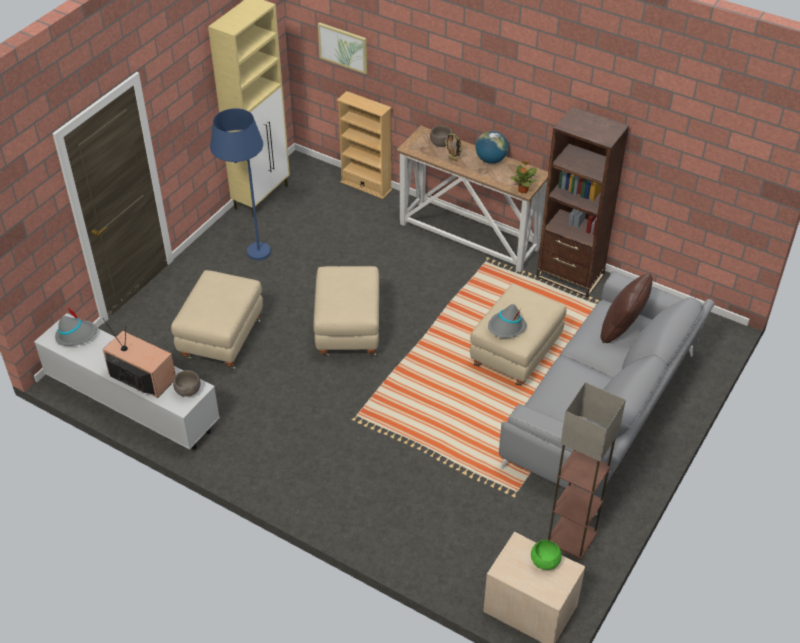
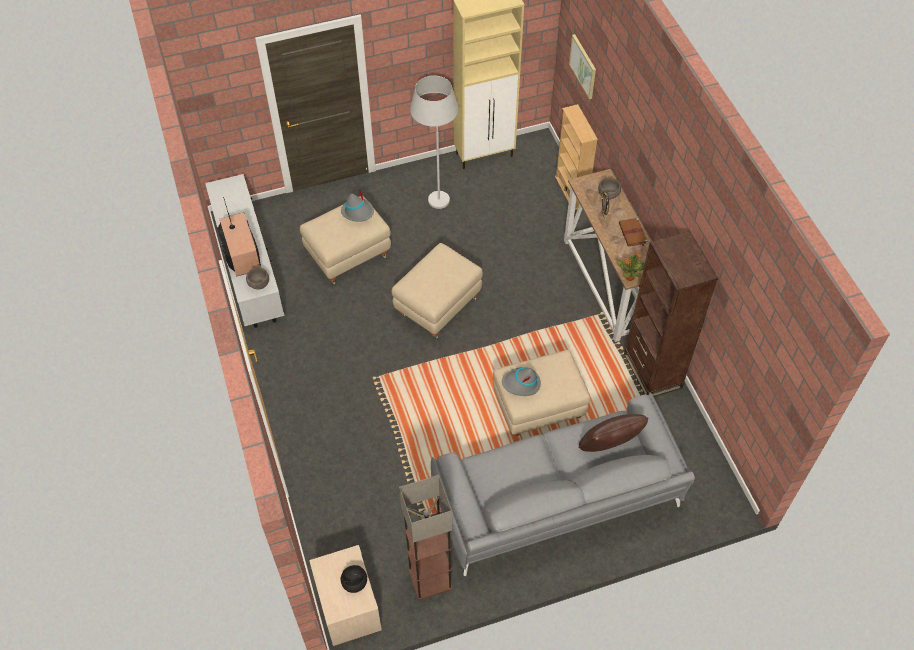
camera: 40 degrees right, 10 degrees up
grey hat [55,308,97,346] -> grey hat moved to [341,189,374,222]
blue floor lamp [210,108,271,260] -> white floor lamp [410,75,458,209]
globe [476,131,508,164] -> brown book [619,218,647,247]
green bowl [531,540,562,570] -> black bowl [341,565,367,593]

